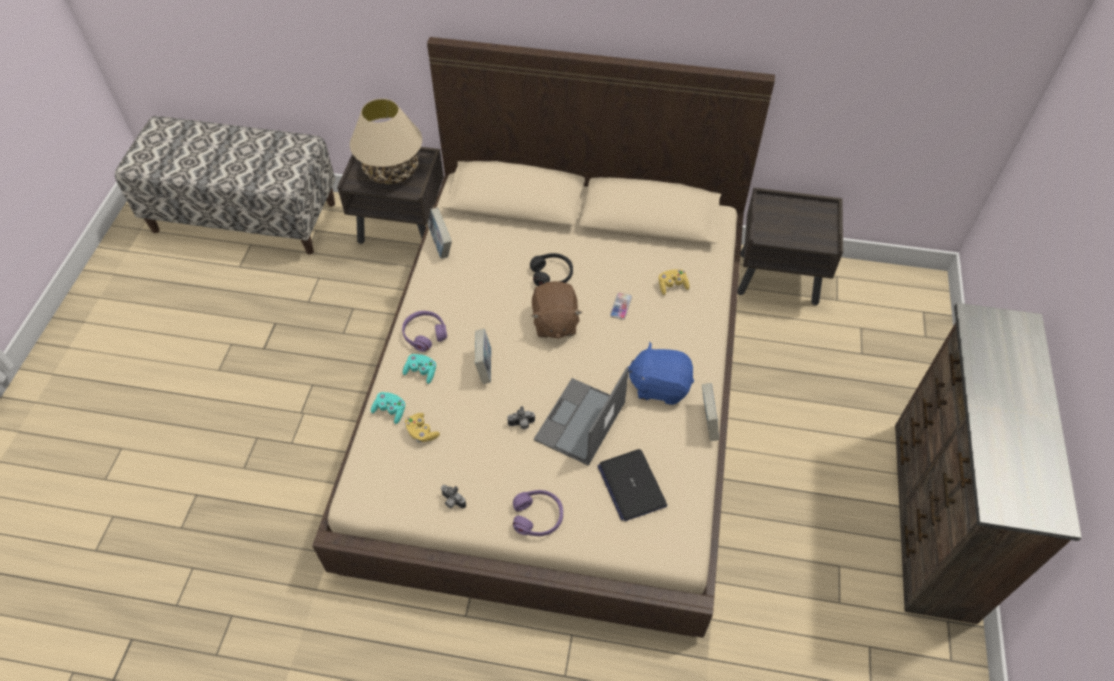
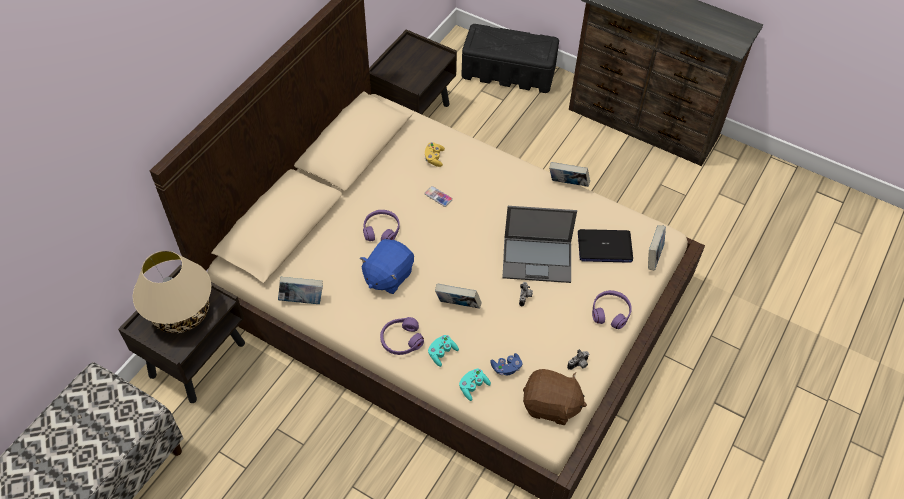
camera: 70 degrees left, 0 degrees up
yellow game controller [405,413,440,442] -> blue game controller [490,353,522,375]
black headphones [530,253,573,286] -> purple headphones [363,210,400,241]
brown plush toy [531,281,582,339] -> brown plush toy moved to [523,369,587,425]
laptop [534,367,629,466] -> laptop turned 45 degrees counterclockwise [502,206,577,283]
blue plush toy [628,342,694,405] -> blue plush toy moved to [360,239,414,294]
none -> black storage box [461,24,559,93]
none -> book [648,225,666,270]

